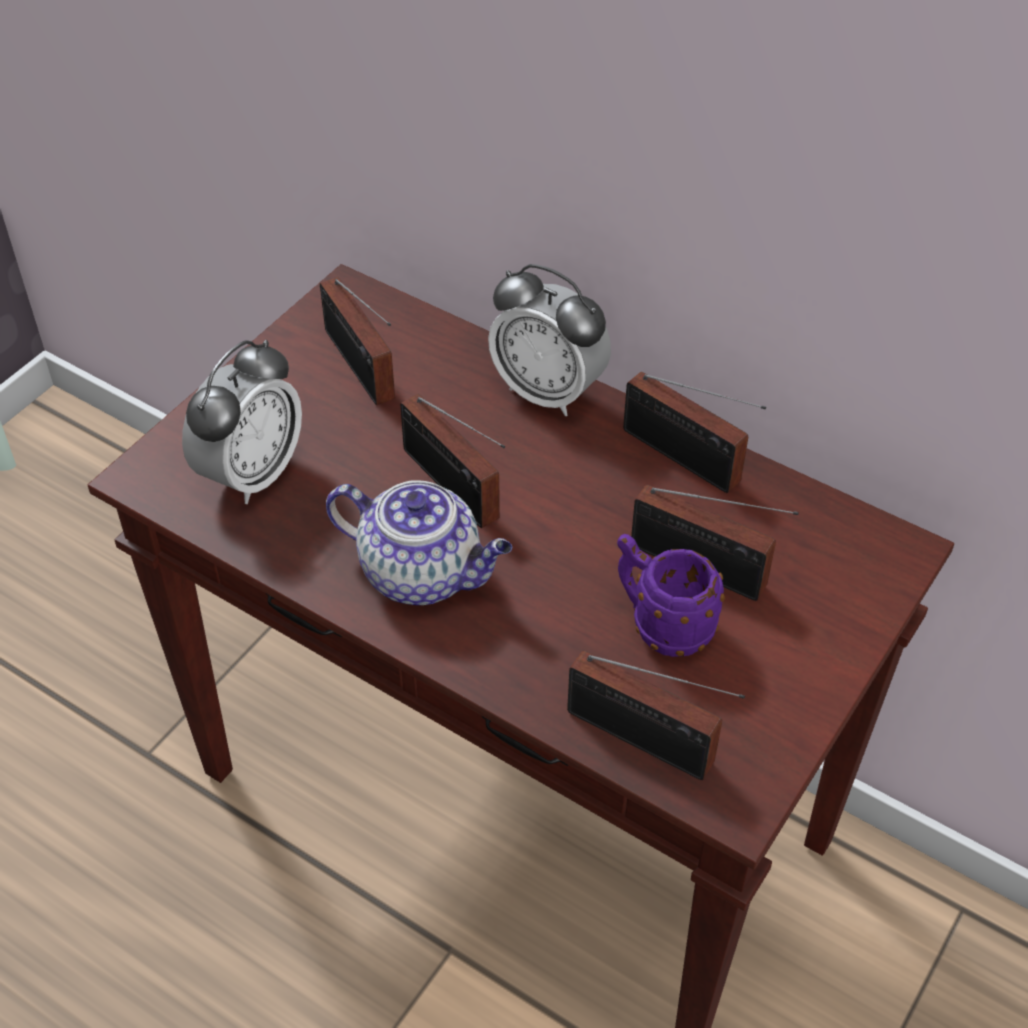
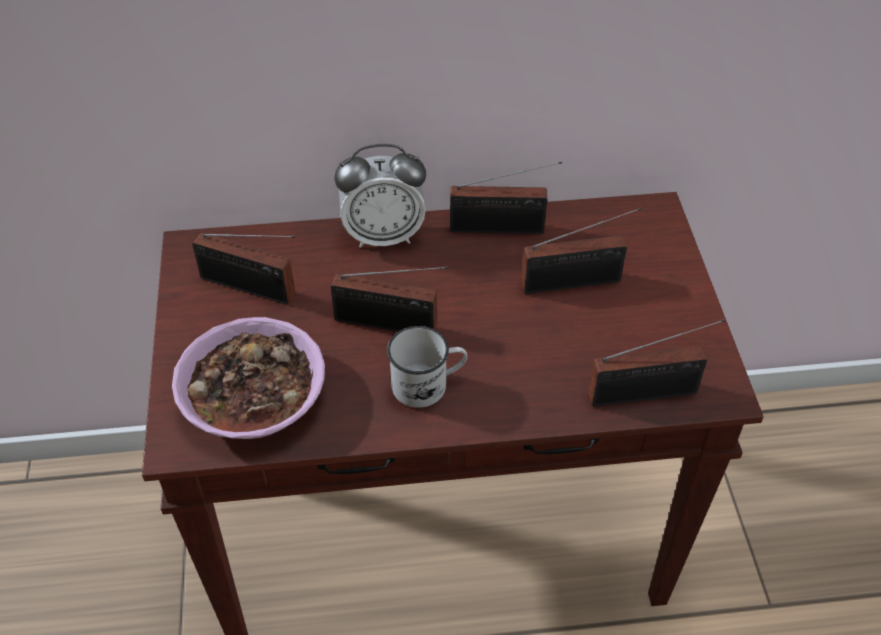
camera: 40 degrees left, 0 degrees up
alarm clock [182,340,302,504] -> bowl [172,317,325,439]
teapot [326,480,512,605] -> white mug [387,326,468,408]
purple mug [617,534,725,657] -> none

